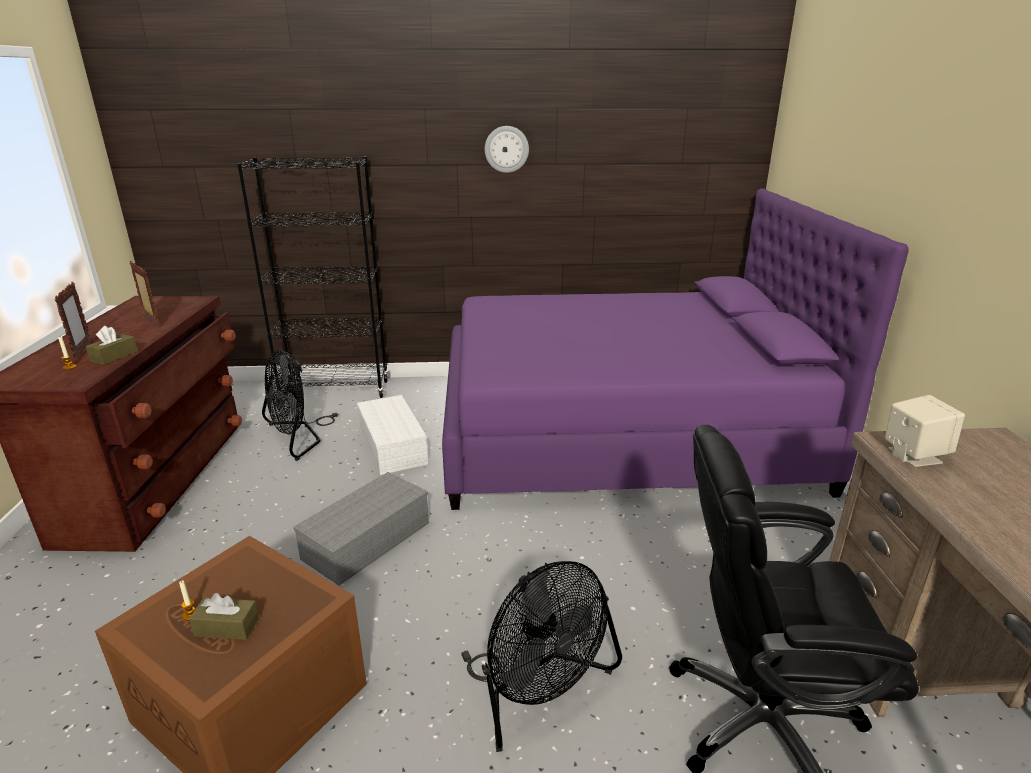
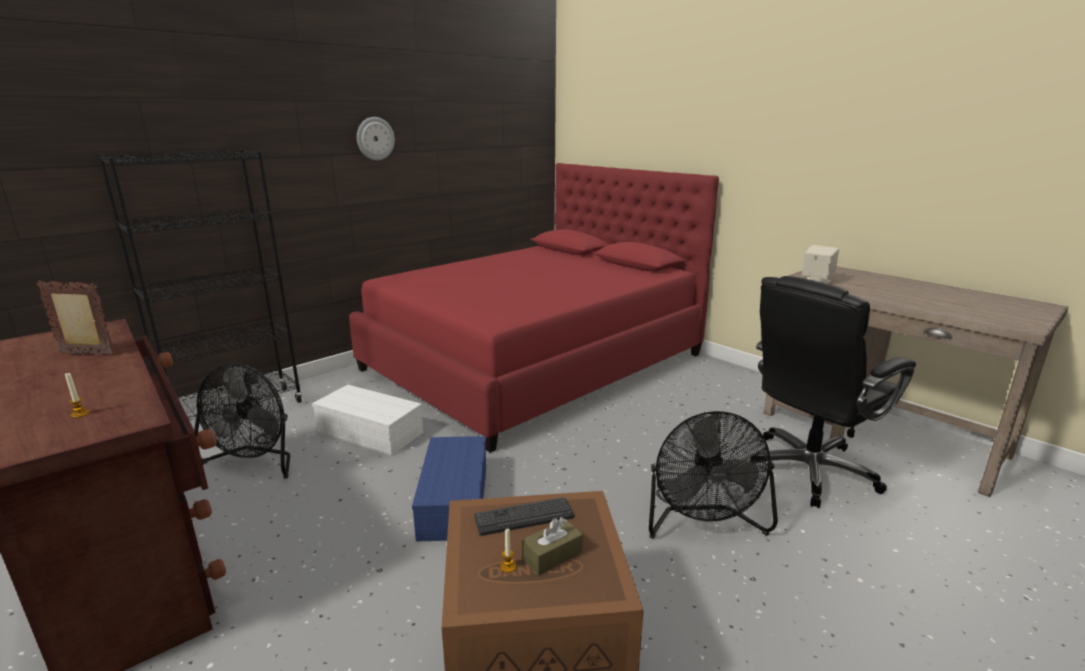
camera: 40 degrees left, 5 degrees down
picture frame [55,282,91,359] -> none
brown tissue box [86,326,138,365] -> none
grey storage box [293,472,429,586] -> blue storage box [412,436,486,541]
purple bed [442,188,909,510] -> red bed [349,163,719,453]
black fan [461,561,622,752] -> black fan turned 75 degrees clockwise [649,411,778,539]
none -> keyboard [474,497,574,536]

